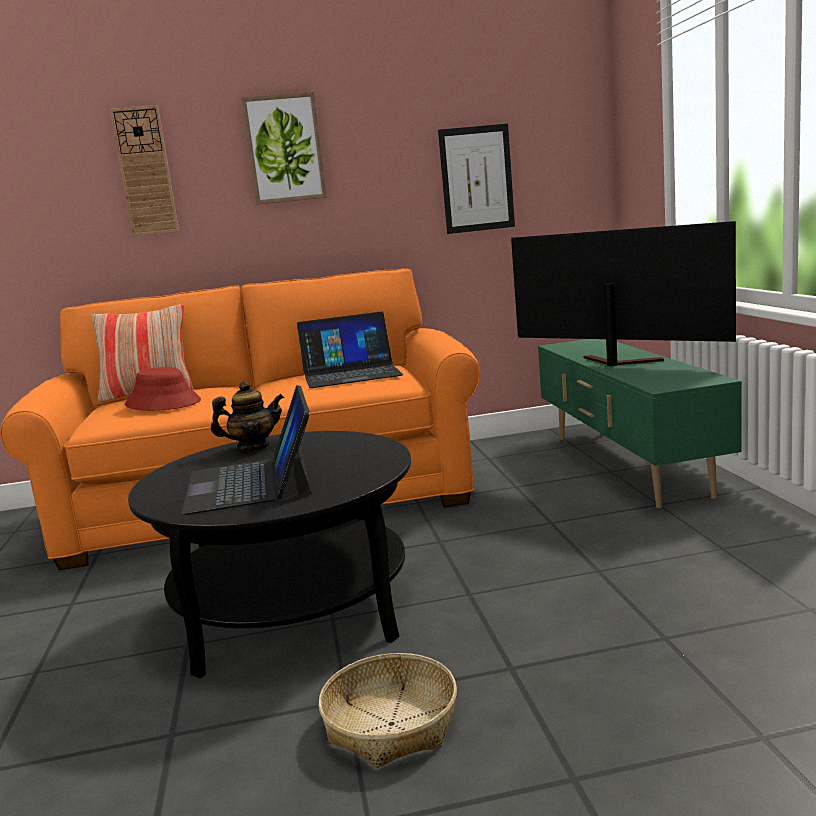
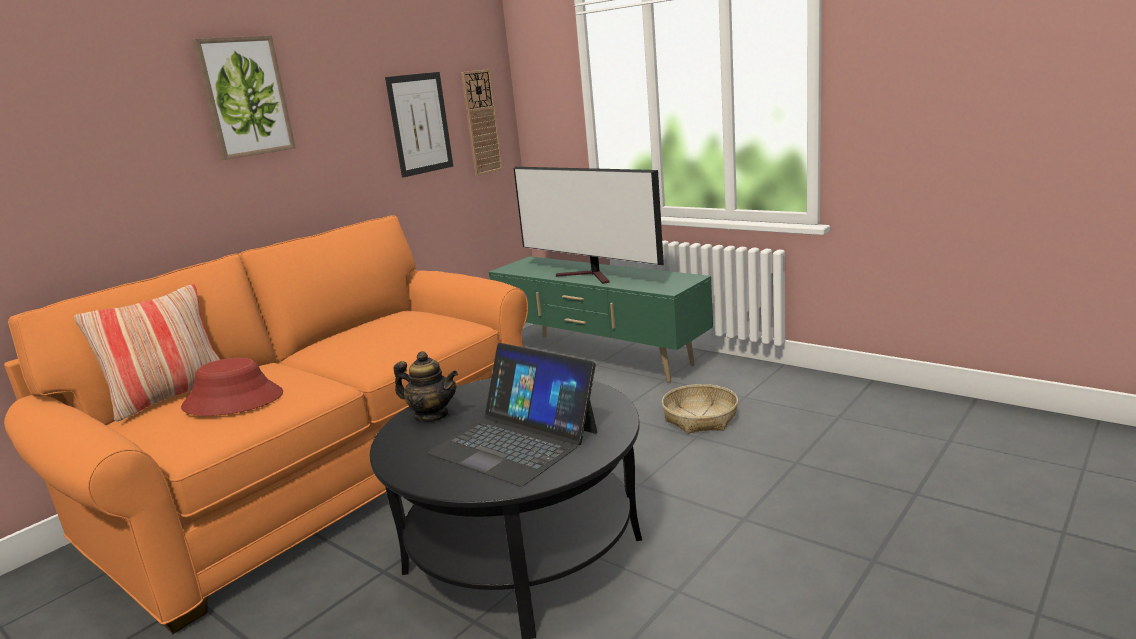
camera: 40 degrees left, 5 degrees up
wall clock [110,105,179,236] -> wall clock moved to [461,69,503,176]
teapot [211,381,284,451] -> teapot turned 75 degrees clockwise [394,351,458,422]
laptop [297,312,403,388] -> none
basket [319,653,457,768] -> basket moved to [662,384,738,434]
television [511,221,736,366] -> television turned 135 degrees counterclockwise [514,167,664,284]

